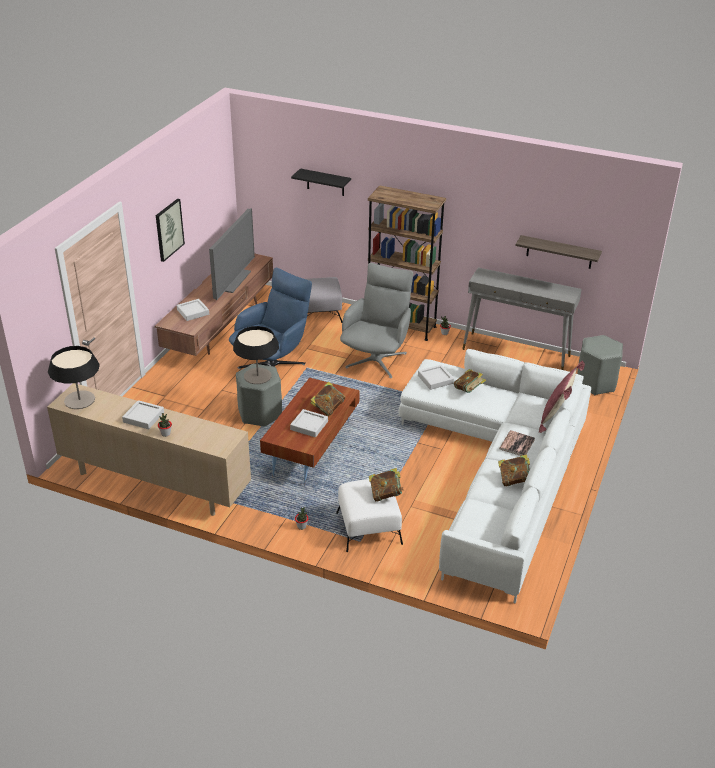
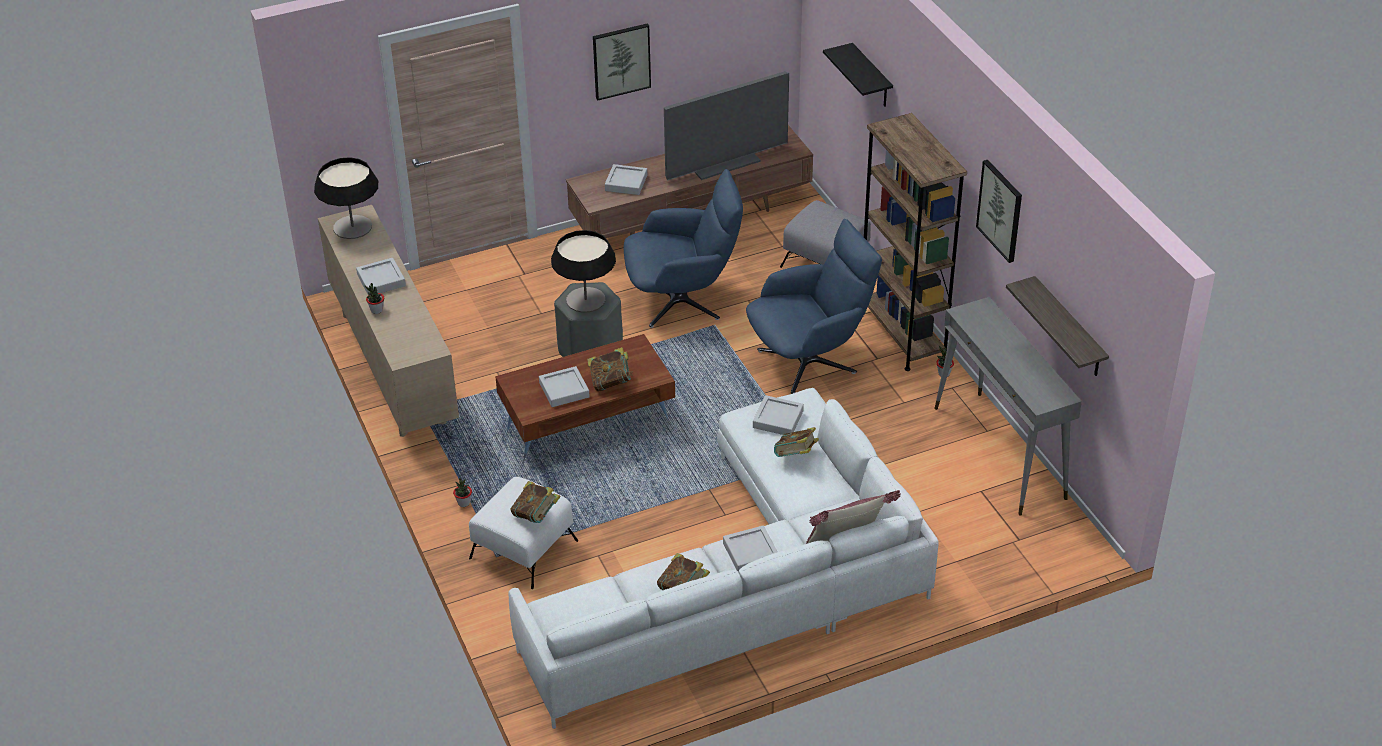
camera: 45 degrees right, 5 degrees up
grey armchair [340,263,413,378] -> blue armchair [746,219,882,394]
book [499,430,535,456] -> grey tray [723,526,778,572]
grey stool [577,335,623,395] -> none
none -> picture [976,160,1022,263]

